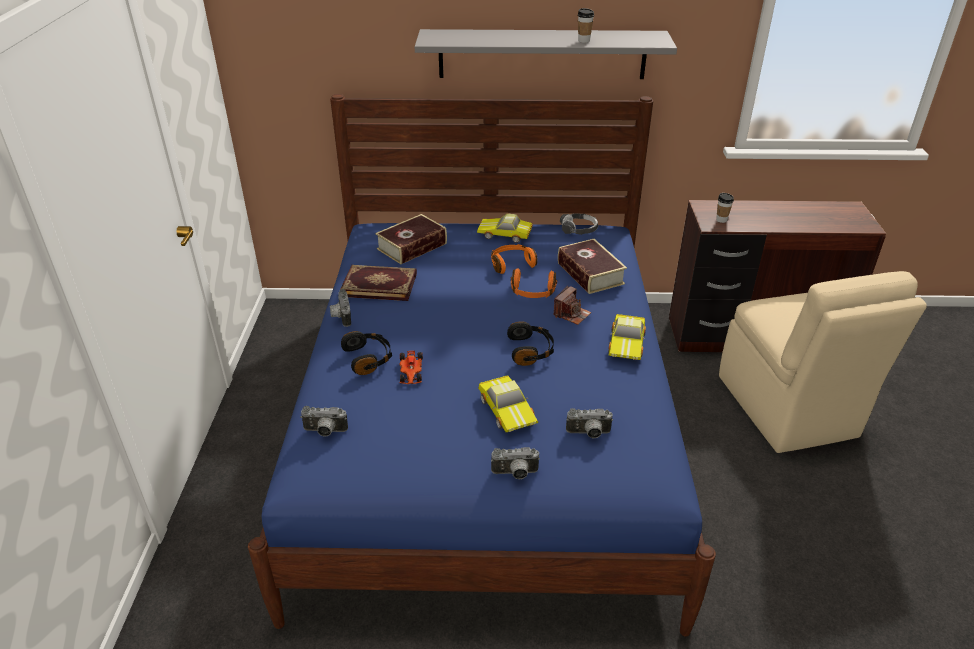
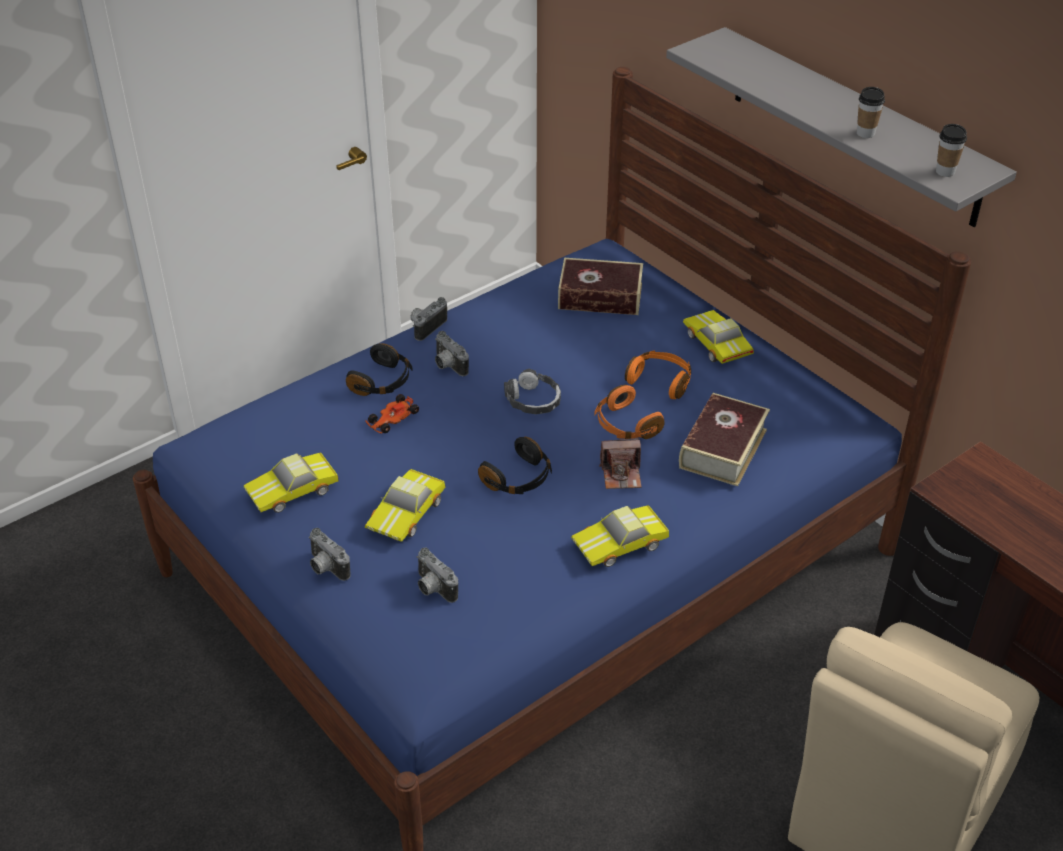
camera: 50 degrees right, 5 degrees up
camera [300,406,348,437] -> camera moved to [435,331,469,376]
book [340,265,417,301] -> none
headphones [560,213,598,235] -> headphones moved to [504,369,561,414]
cup [716,193,734,223] -> cup moved to [936,124,967,177]
none -> toy car [244,452,339,513]

